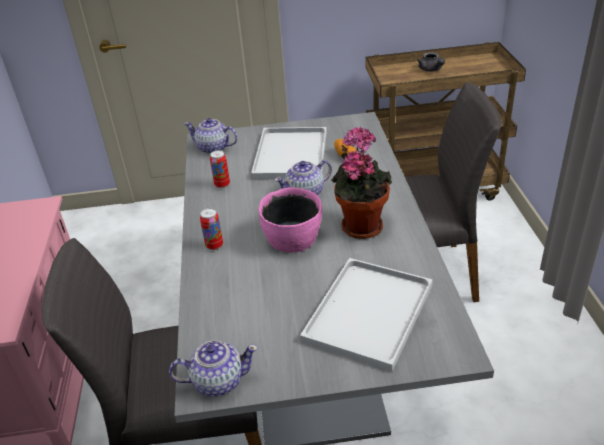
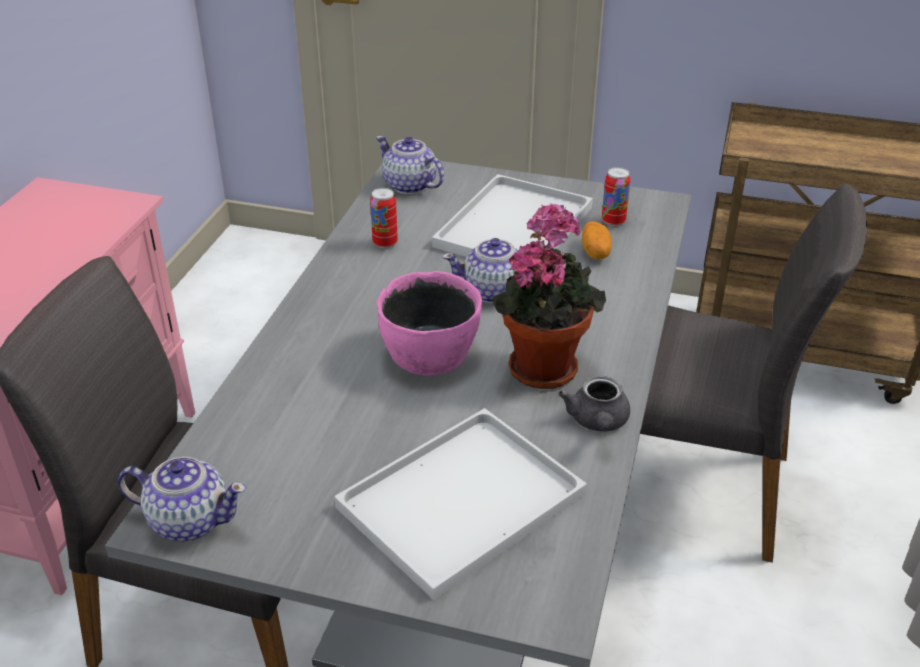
camera: 20 degrees right, 0 degrees up
can [200,208,223,250] -> can moved to [602,167,630,226]
grey teapot [417,52,445,72] -> grey teapot moved to [558,376,630,432]

